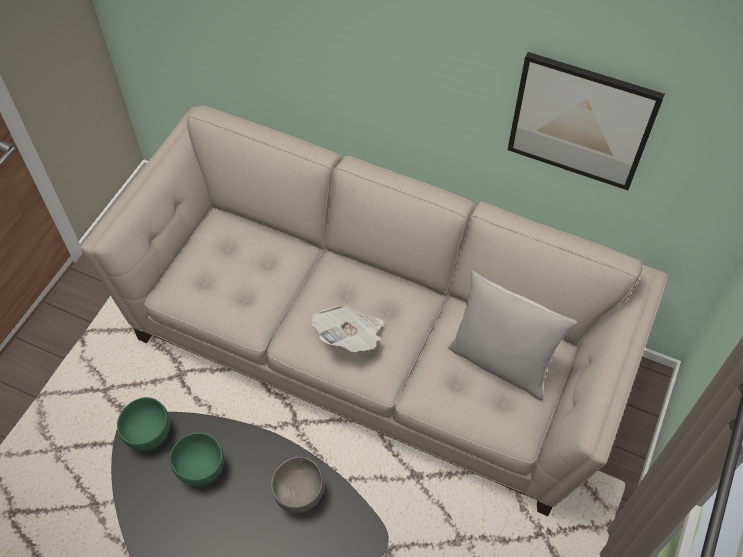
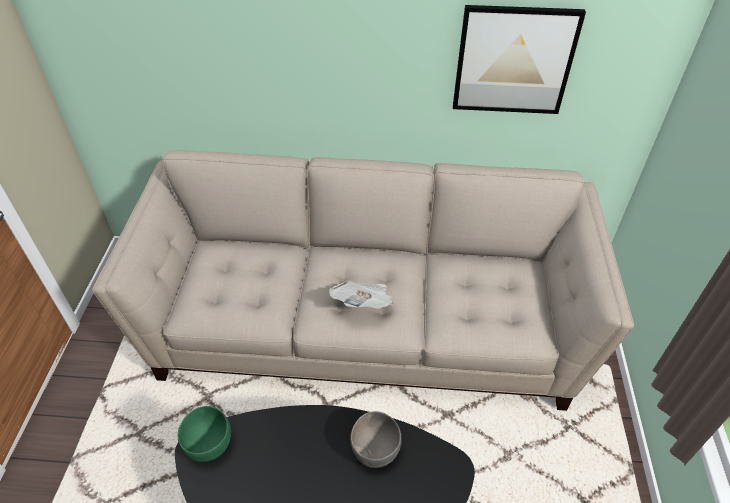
camera: 20 degrees left, 10 degrees down
green bowl [169,433,224,486] -> none
grey pillow [448,271,577,401] -> none

